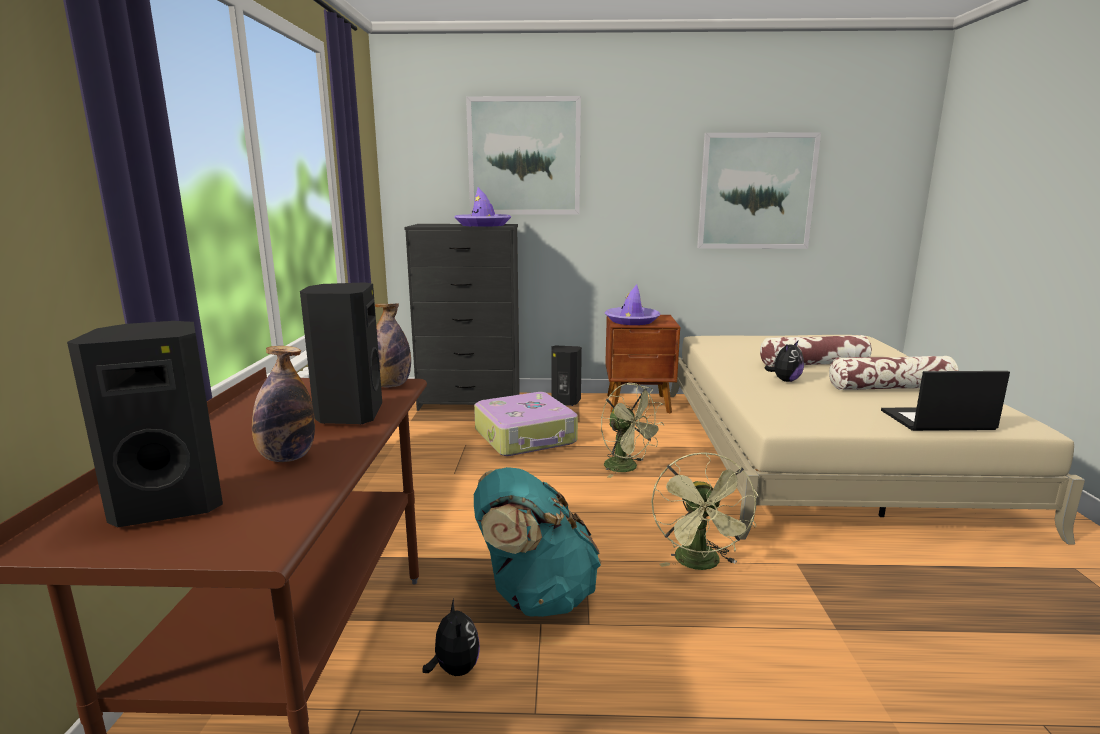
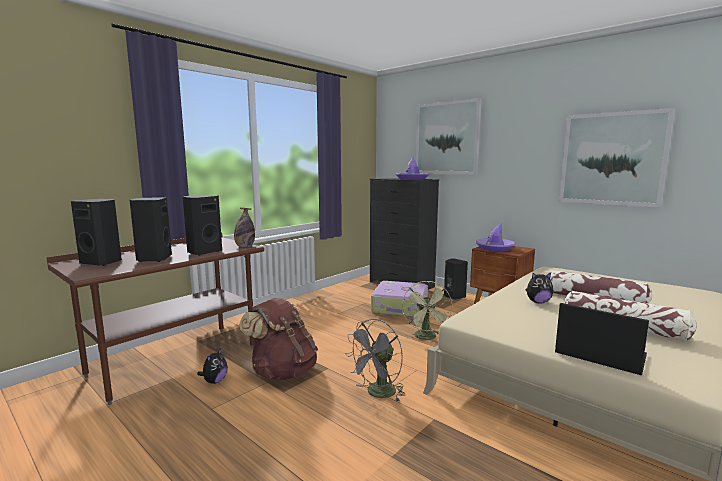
camera: 40 degrees right, 5 degrees down
bottle [252,346,315,462] -> black speaker [130,197,172,262]
turquoise backpack [474,467,601,617] -> brown backpack [239,298,318,380]
green fan [651,452,759,570] -> grey fan [345,319,405,401]

